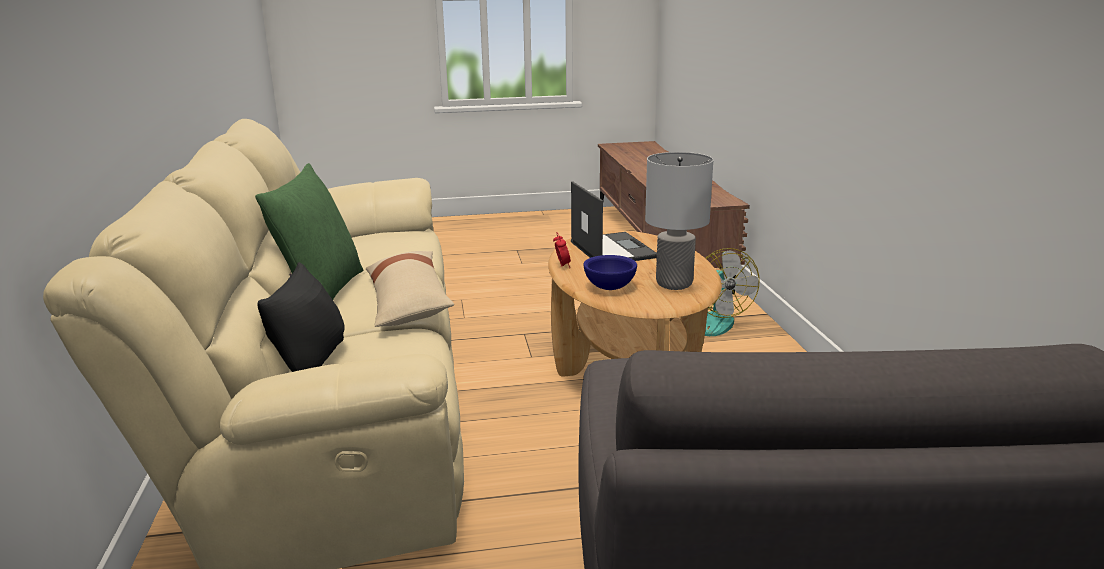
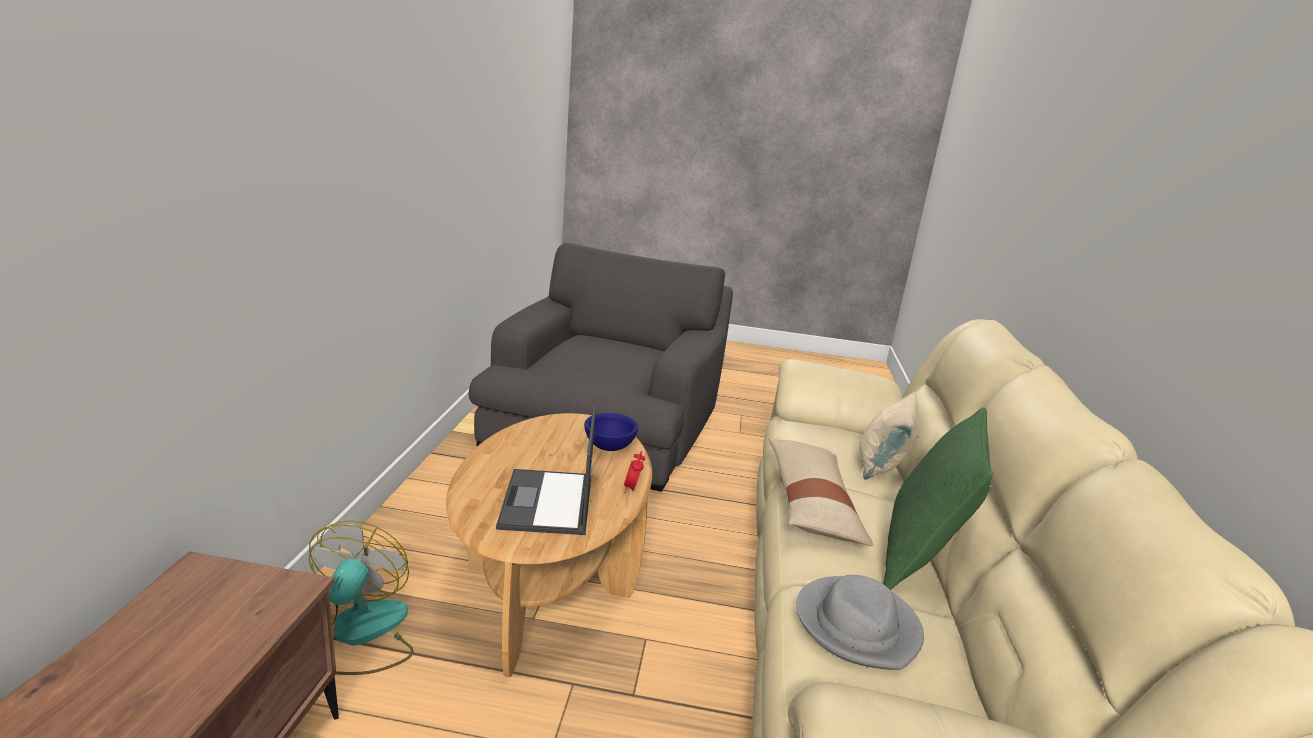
camera: 165 degrees left, 0 degrees up
black pillow [257,262,345,372] -> beige pillow [860,392,919,480]
grey table lamp [645,152,713,290] -> none
none -> grey hat [796,575,924,670]

